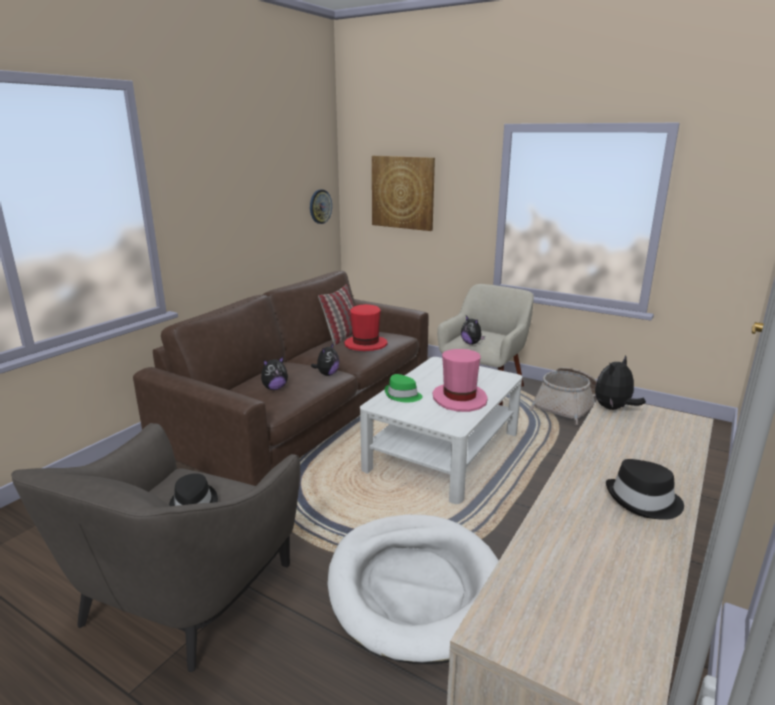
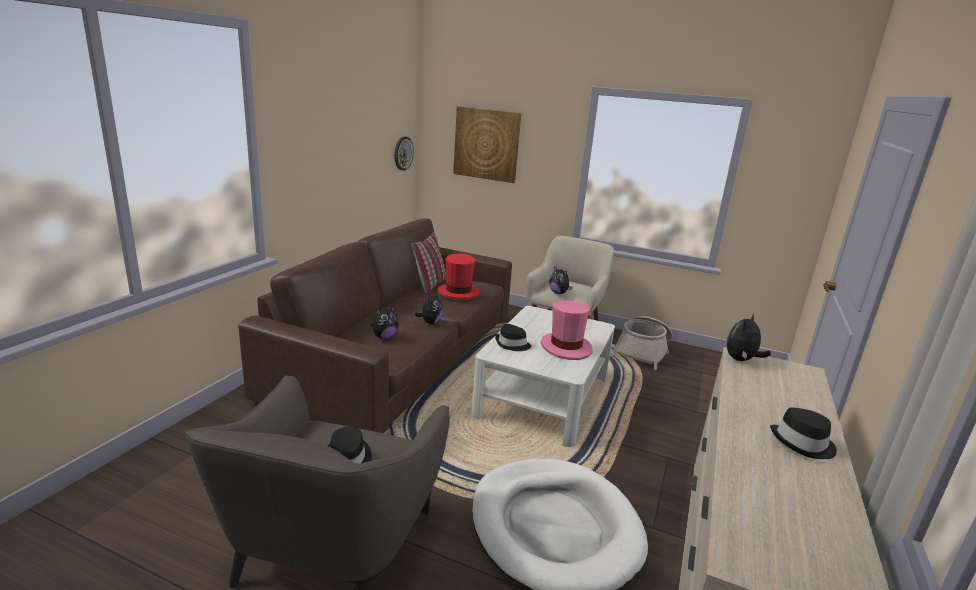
camera: 10 degrees left, 0 degrees up
green hat [384,374,422,403] -> black hat [495,324,531,351]

